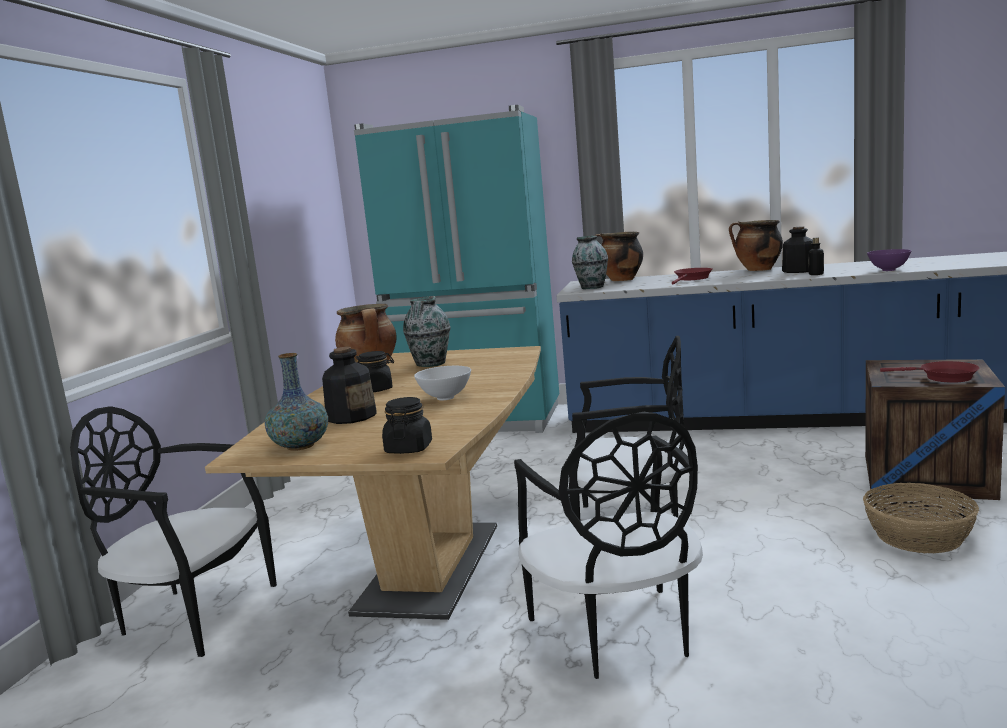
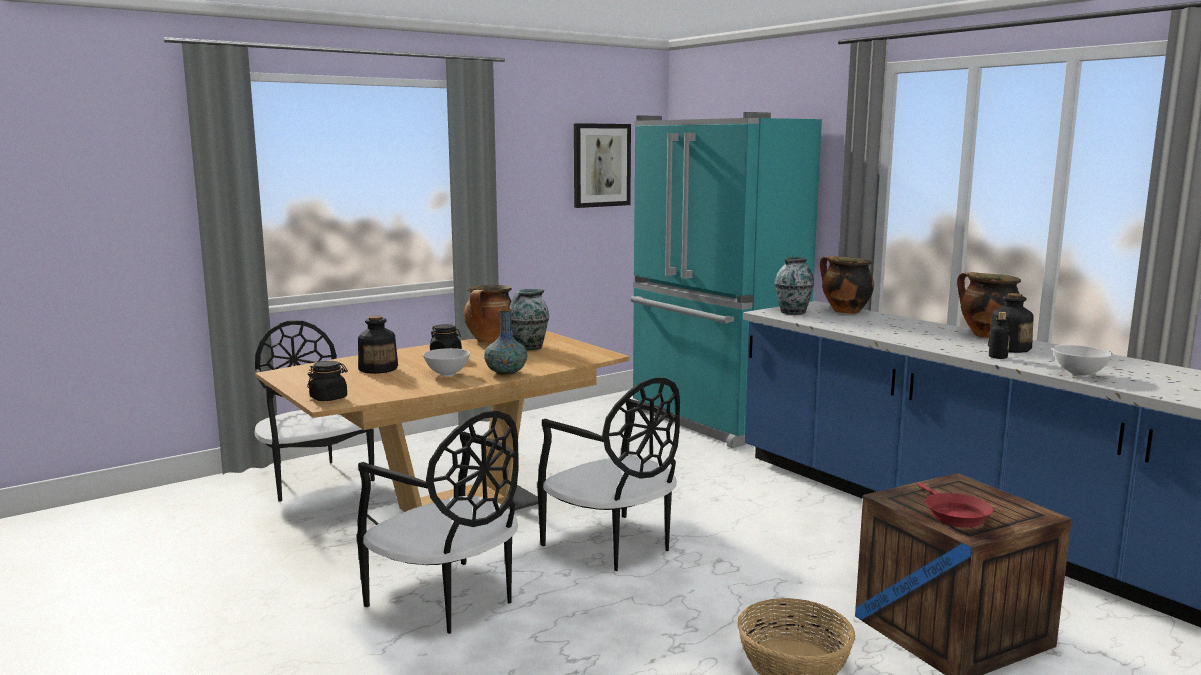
camera: 40 degrees right, 0 degrees up
vase [265,353,328,451] -> vase moved to [484,308,527,376]
black chair [514,412,703,679] -> black chair turned 75 degrees counterclockwise [357,410,519,634]
red frying pan [672,268,713,285] -> none
purple bowl [867,249,911,271] -> white bowl [1053,345,1113,377]
none -> picture [574,123,631,208]

